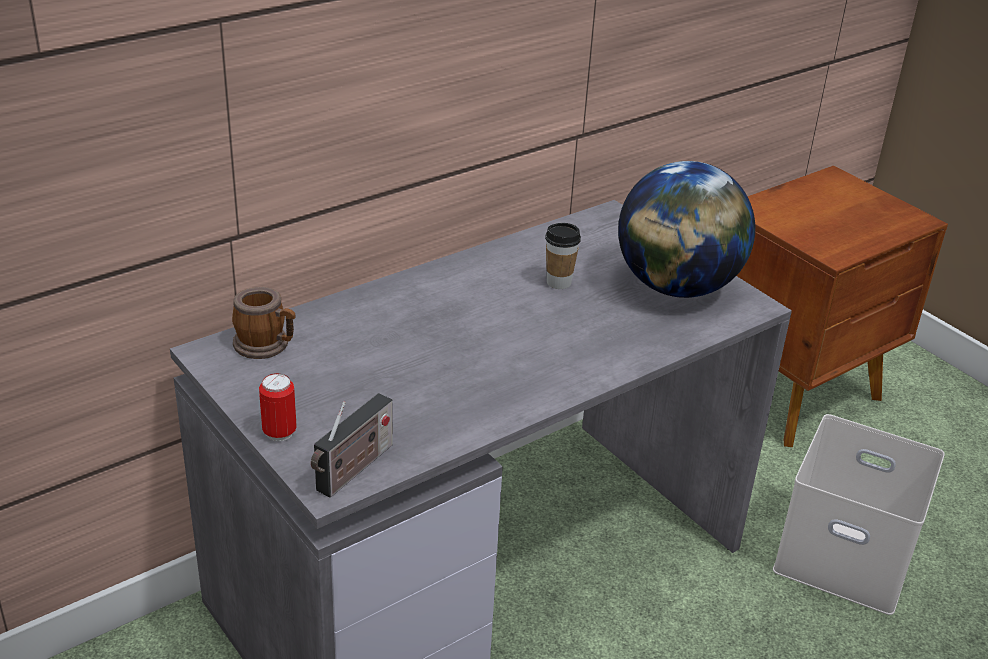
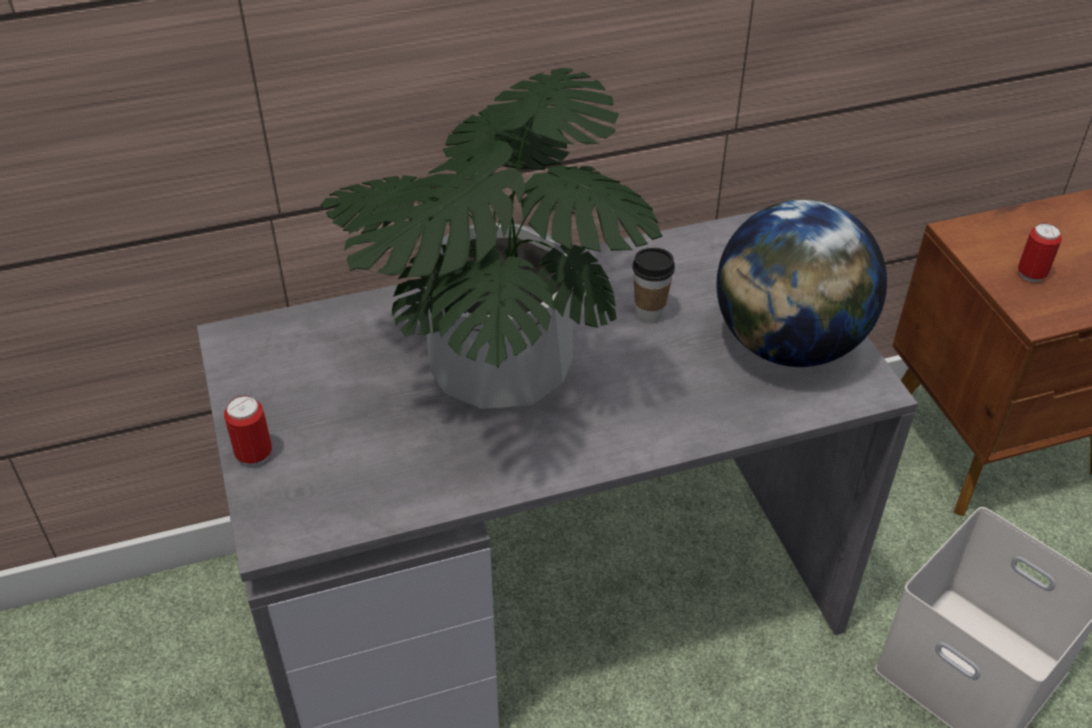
camera: 20 degrees right, 10 degrees up
mug [232,287,296,359] -> none
radio [311,393,393,498] -> none
none -> potted plant [320,68,663,410]
none -> can [1018,223,1062,282]

